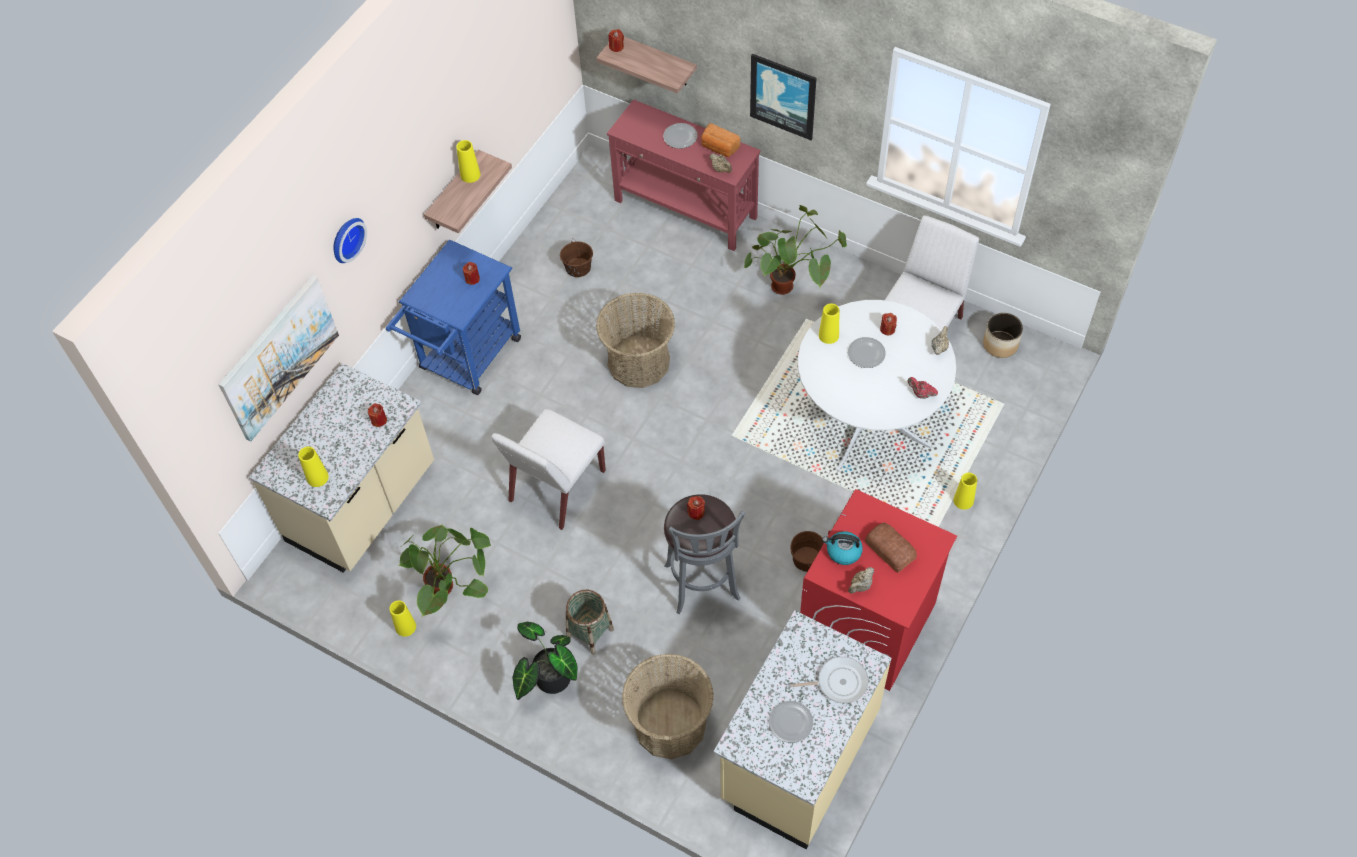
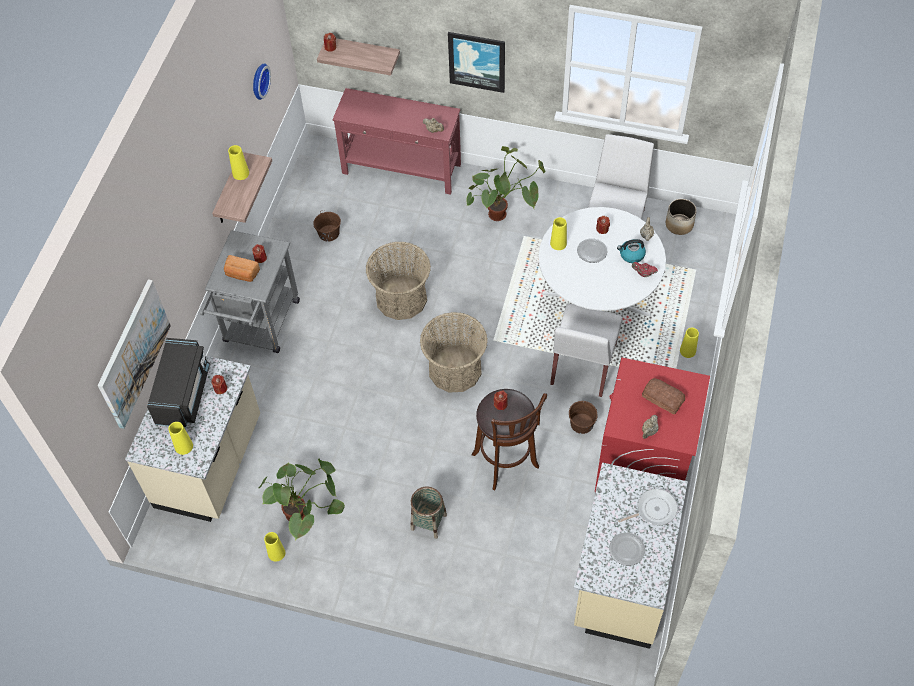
camera: 15 degrees left, 0 degrees up
wall clock [333,218,367,263] -> wall clock moved to [253,63,271,100]
blue cart [386,240,521,395] -> grey cart [200,230,300,353]
white chair [491,409,606,530] -> white chair moved to [550,304,623,397]
potted plant [512,622,578,700] -> none
basket [622,654,714,759] -> basket moved to [420,312,488,393]
plate [663,123,697,149] -> none
grey stool [664,494,745,614] -> brown stool [472,389,547,490]
bread [701,123,740,157] -> bread moved to [224,255,260,282]
kettle [822,531,863,565] -> kettle moved to [617,239,646,263]
none -> black microwave [147,338,210,428]

